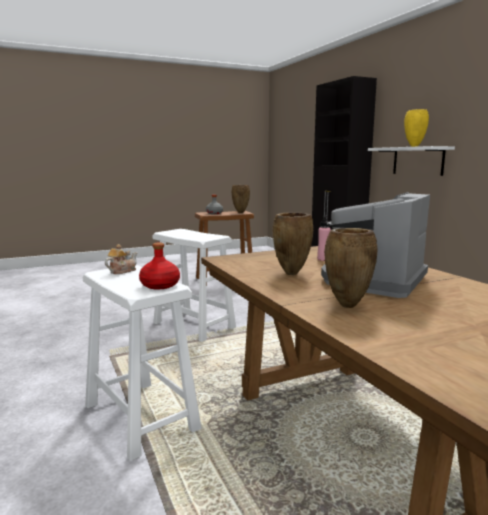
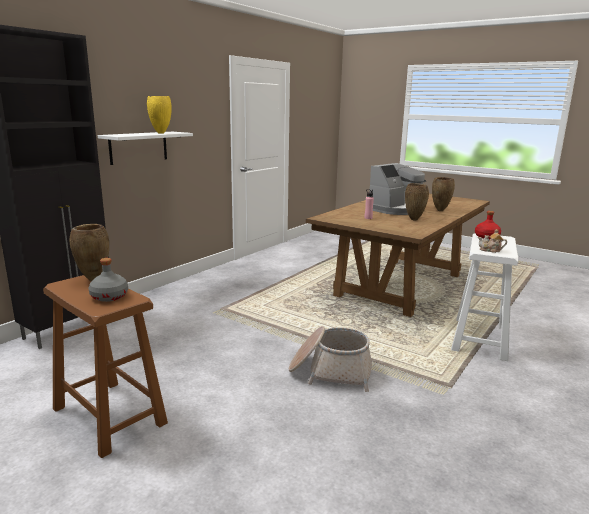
camera: 120 degrees left, 5 degrees up
white stool [153,229,236,342] -> basket [289,326,372,392]
coffee machine [321,192,430,298] -> coffee machine turned 45 degrees counterclockwise [369,163,426,215]

